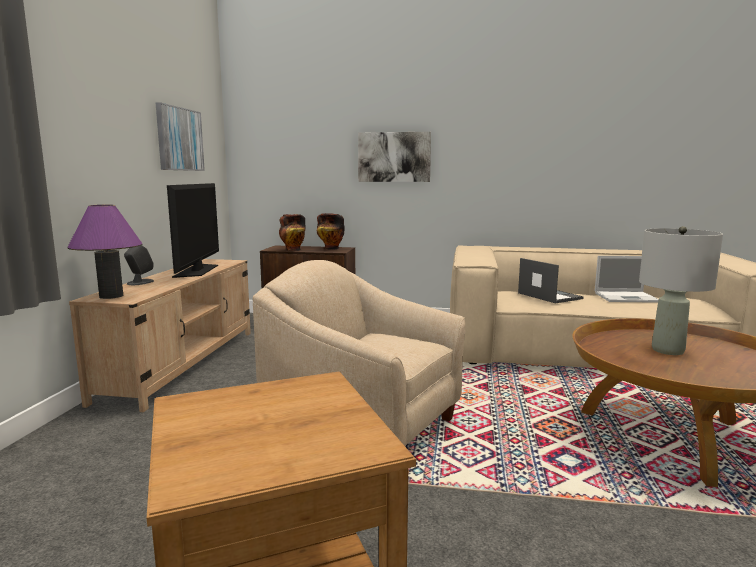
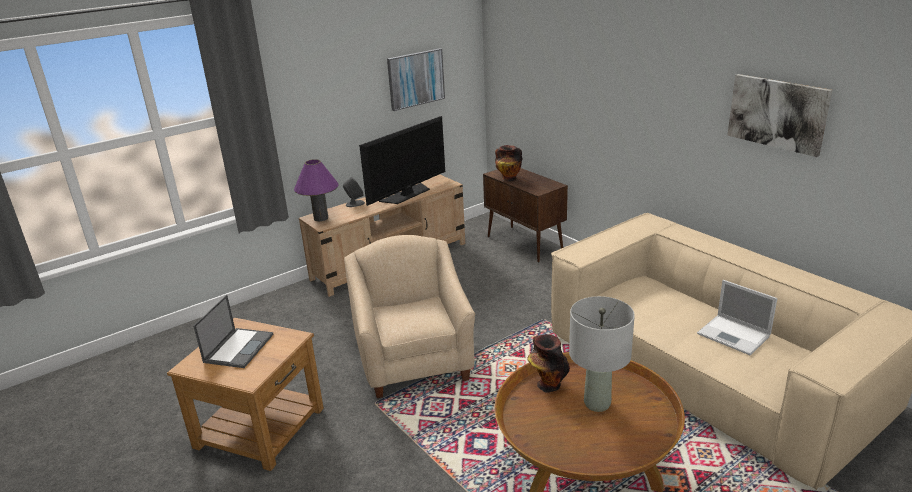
camera: 45 degrees right, 15 degrees up
vase [317,213,345,250] -> vase moved to [527,335,570,393]
picture [358,132,431,182] -> picture moved to [727,74,832,157]
laptop [518,258,584,303] -> laptop moved to [193,295,274,368]

